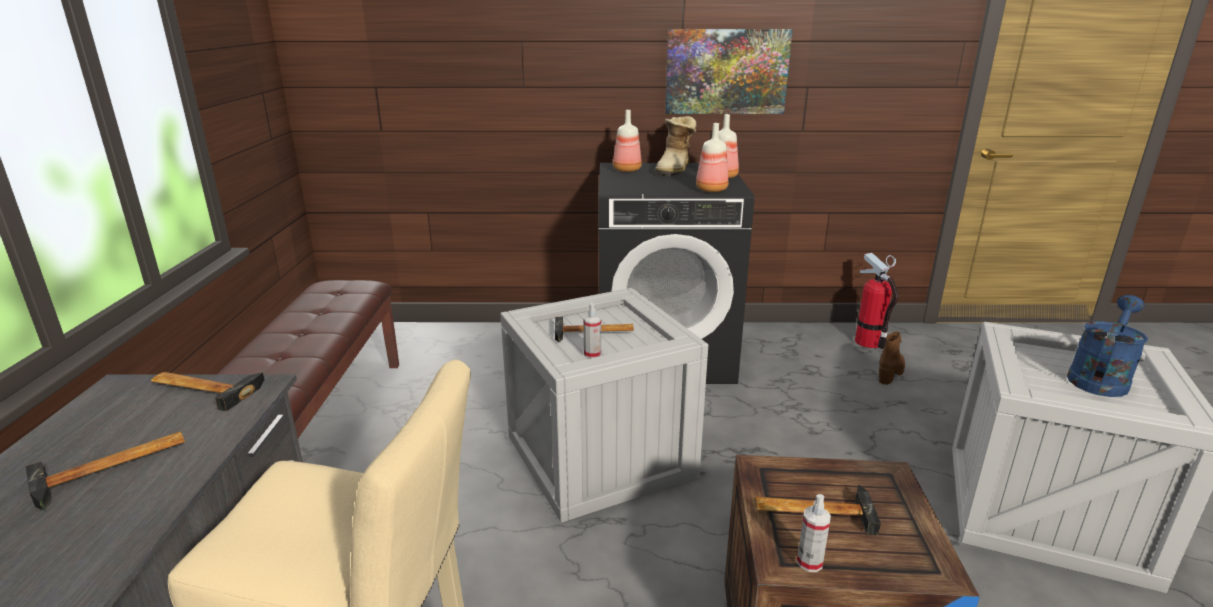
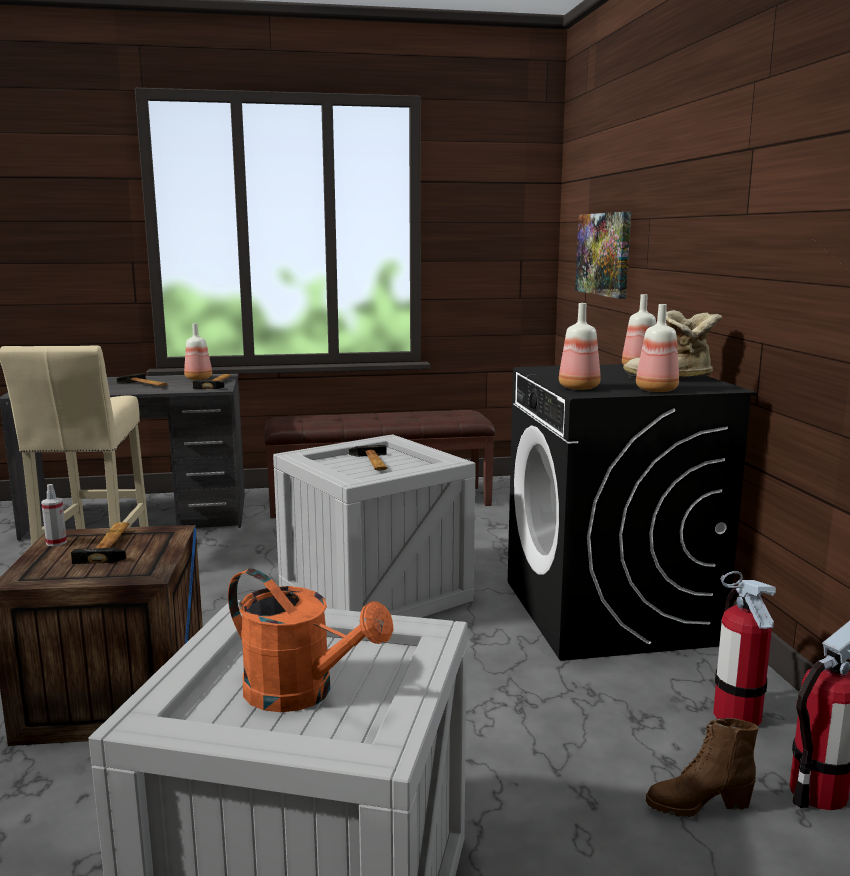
camera: 80 degrees right, 10 degrees down
spray bottle [583,303,601,359] -> none
picture [665,29,793,114] -> picture moved to [575,212,631,299]
brown boot [879,331,905,385] -> brown boot turned 150 degrees clockwise [646,718,759,817]
blue watering can [1067,295,1148,397] -> orange watering can [228,569,394,712]
none -> bottle [184,323,212,380]
none -> fire extinguisher [713,571,776,726]

